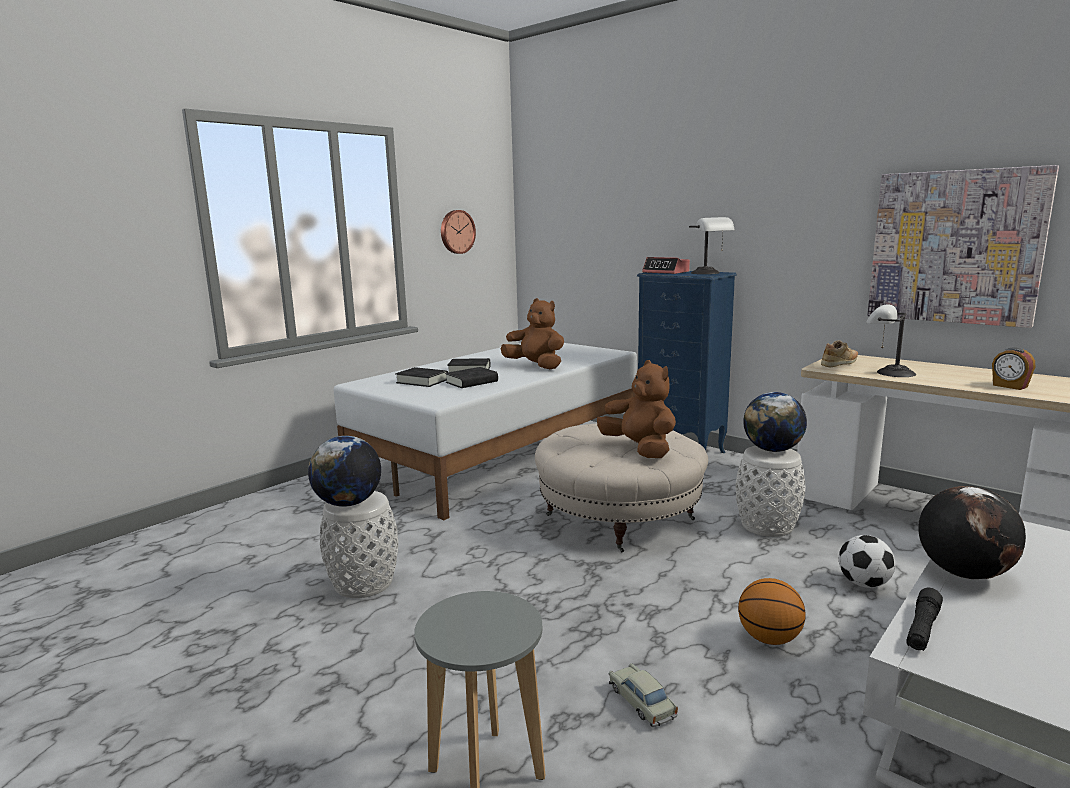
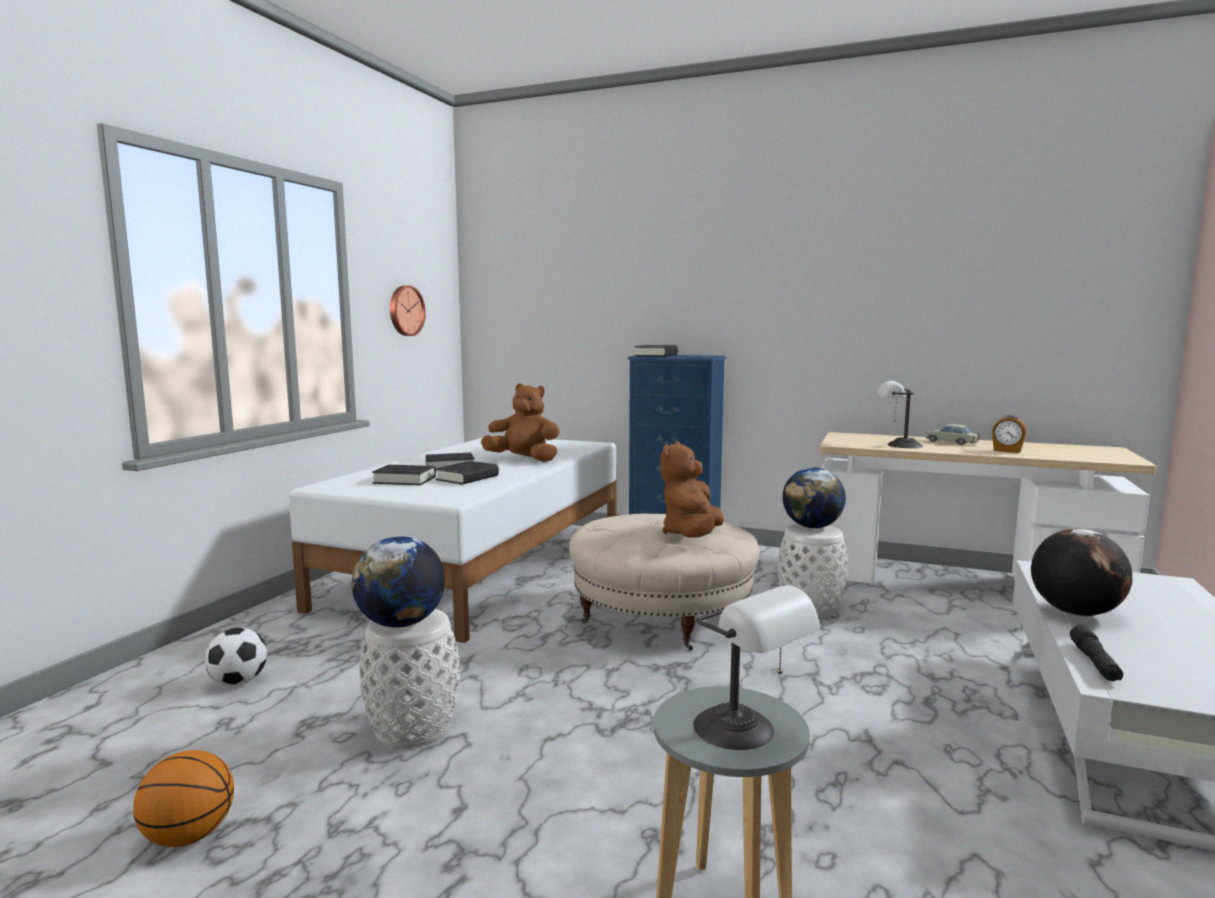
camera: 20 degrees left, 5 degrees down
brown plush toy [597,360,676,458] -> brown plush toy turned 105 degrees counterclockwise [660,441,724,537]
beige toy car [609,663,678,727] -> beige toy car moved to [926,424,980,445]
alarm clock [642,257,690,274] -> black book [634,345,678,357]
table lamp [689,217,735,274] -> table lamp moved to [693,585,820,750]
basketball [738,578,806,645] -> basketball moved to [133,750,234,847]
beige shoe [821,340,858,367] -> none
football [839,535,895,588] -> football moved to [205,628,267,686]
picture [868,165,1059,328] -> none

